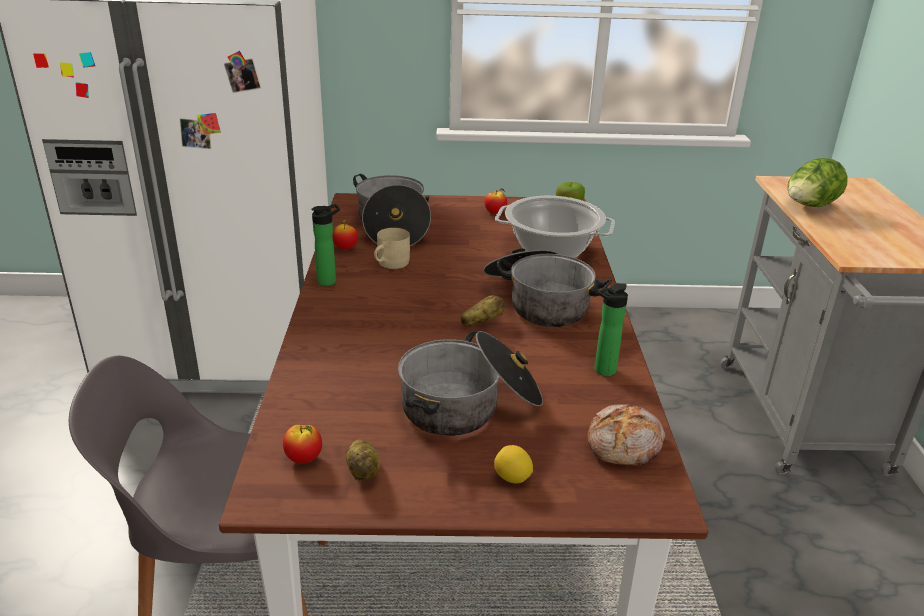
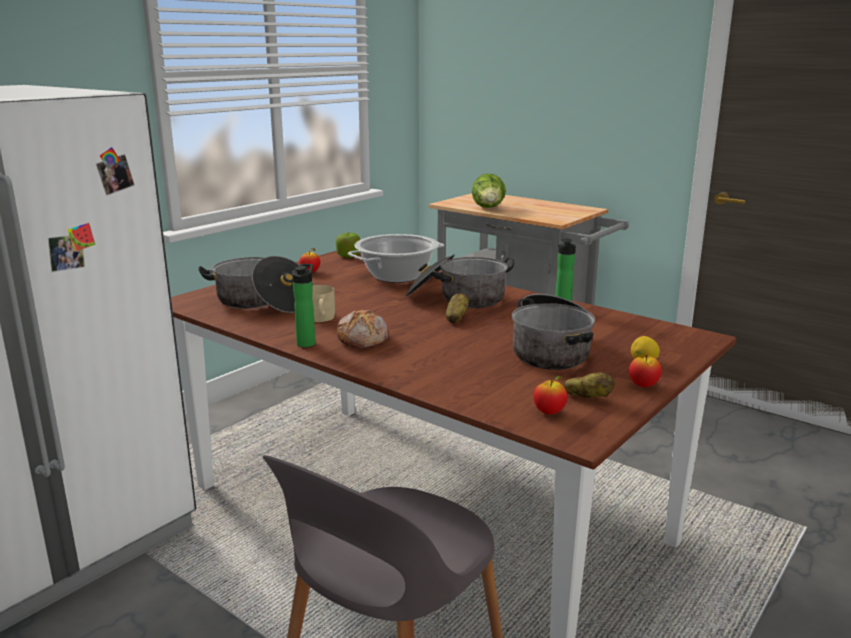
camera: 50 degrees left, 10 degrees down
apple [332,219,358,250] -> apple moved to [629,350,662,387]
bread [587,404,665,466] -> bread moved to [337,310,389,348]

